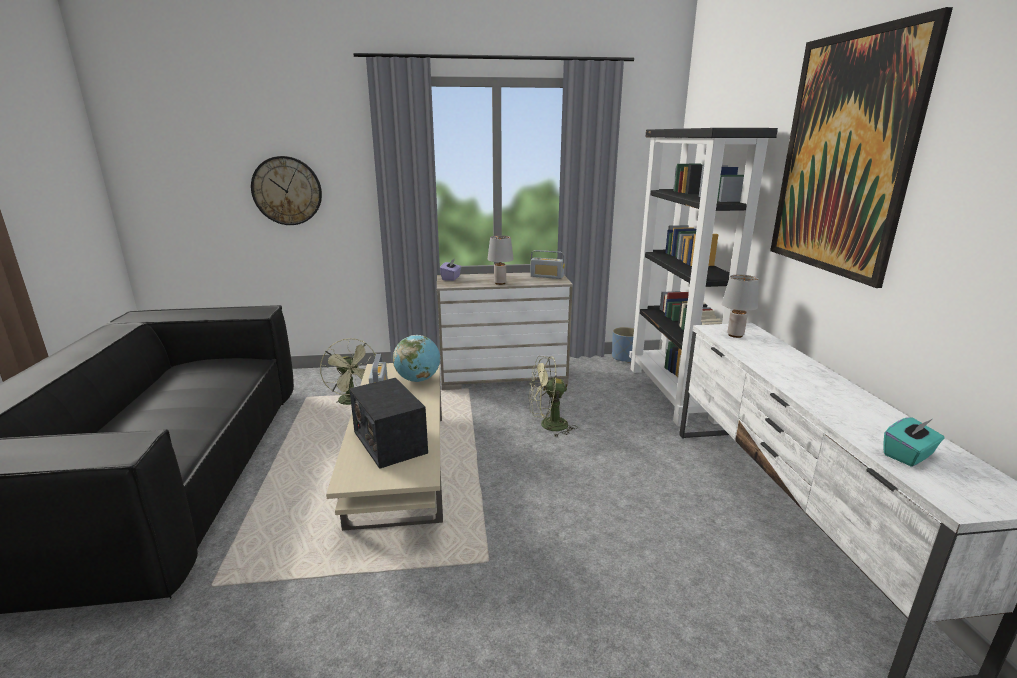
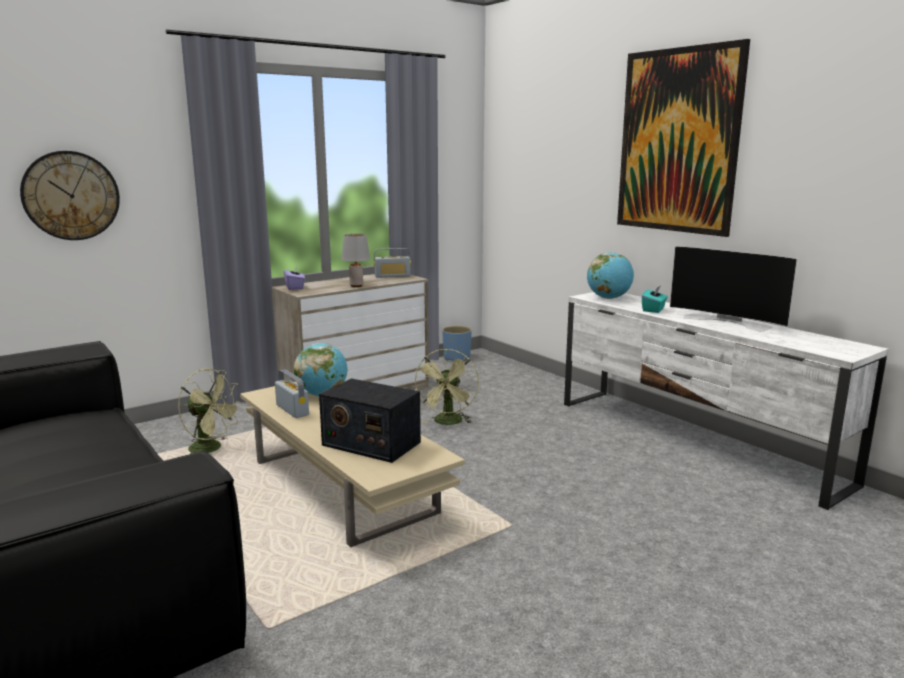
camera: 30 degrees left, 5 degrees down
green fan [529,356,578,437] -> green fan turned 45 degrees counterclockwise [415,349,479,425]
black bookcase [629,128,778,427] -> none
grey table lamp [722,275,759,338] -> globe [587,252,634,299]
turquoise tissue box [883,417,945,466] -> turquoise tissue box moved to [642,286,668,313]
none -> television [670,246,797,331]

